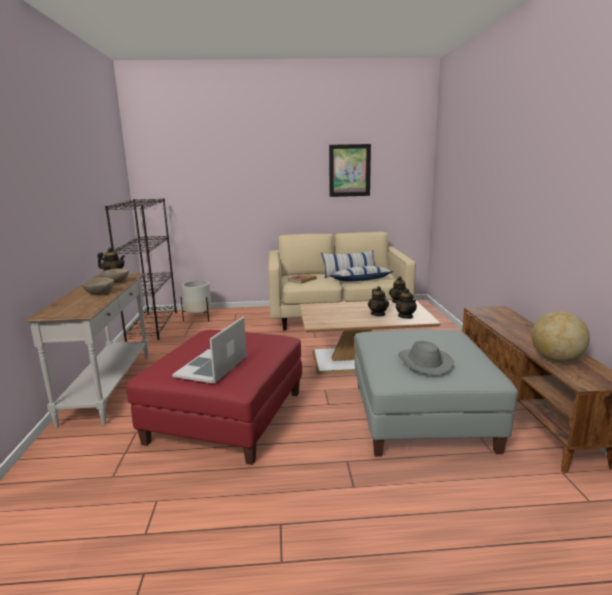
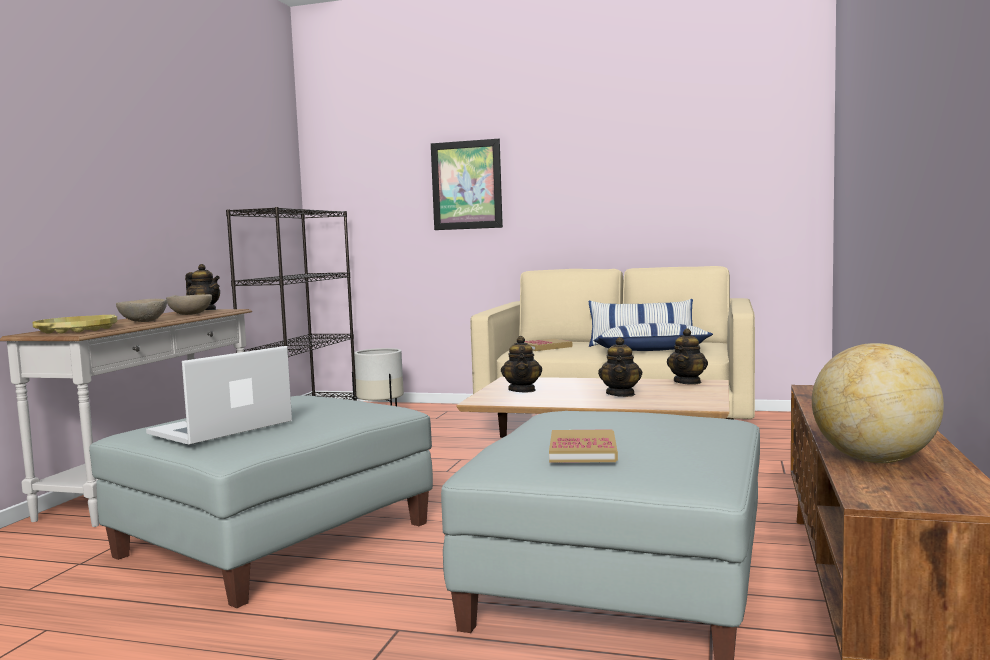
camera: 20 degrees right, 10 degrees down
red ottoman [126,330,302,465] -> grey ottoman [89,396,433,608]
picture [329,144,371,197] -> picture moved to [431,139,503,230]
teapot [396,288,417,319] -> teapot moved to [501,336,542,392]
grey hat [398,341,454,375] -> book [549,429,618,463]
none -> yellow tray [32,315,117,334]

